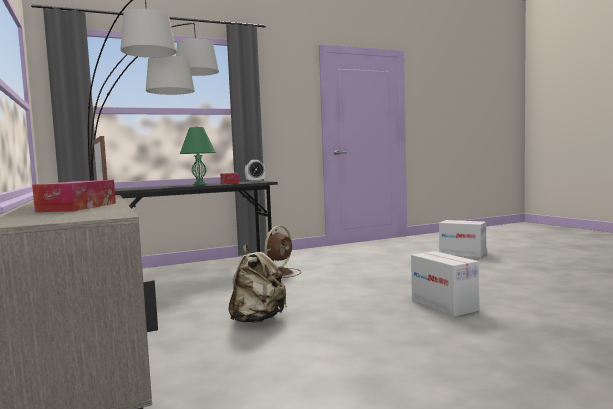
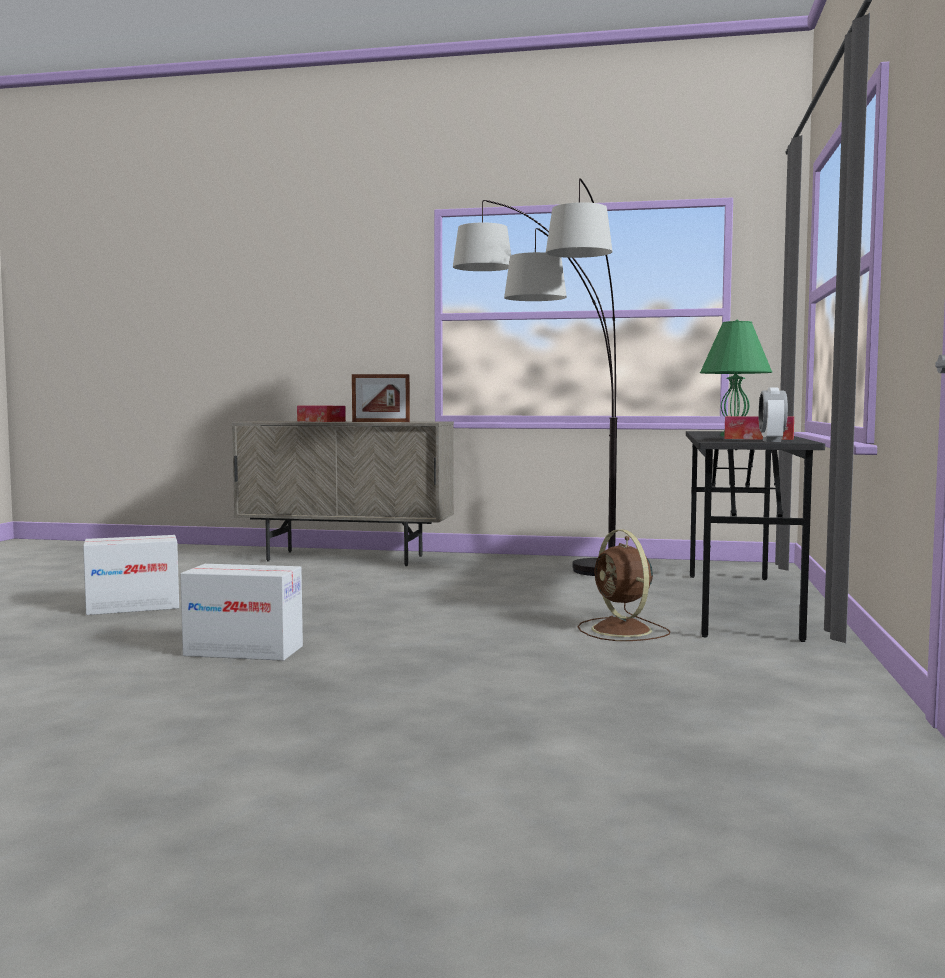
camera: 125 degrees right, 0 degrees up
beige backpack [229,245,287,323] -> none
cardboard box [439,220,486,257] -> cardboard box moved to [83,535,179,615]

